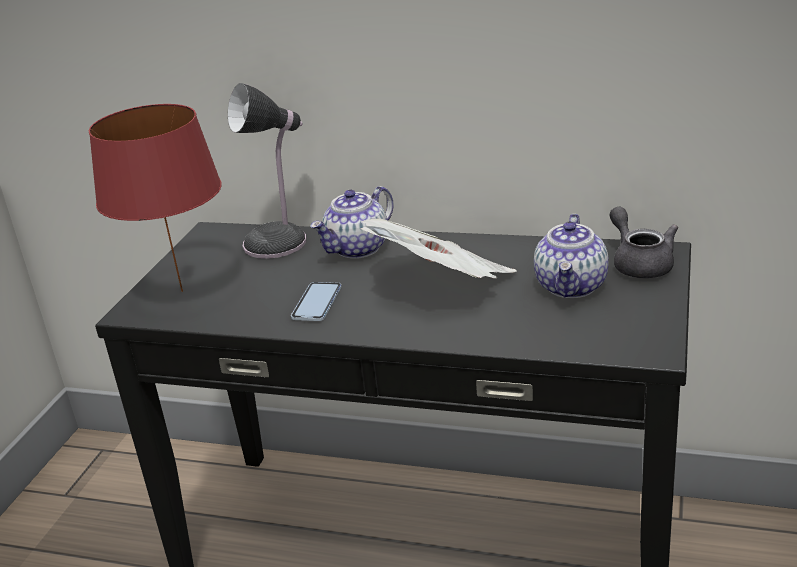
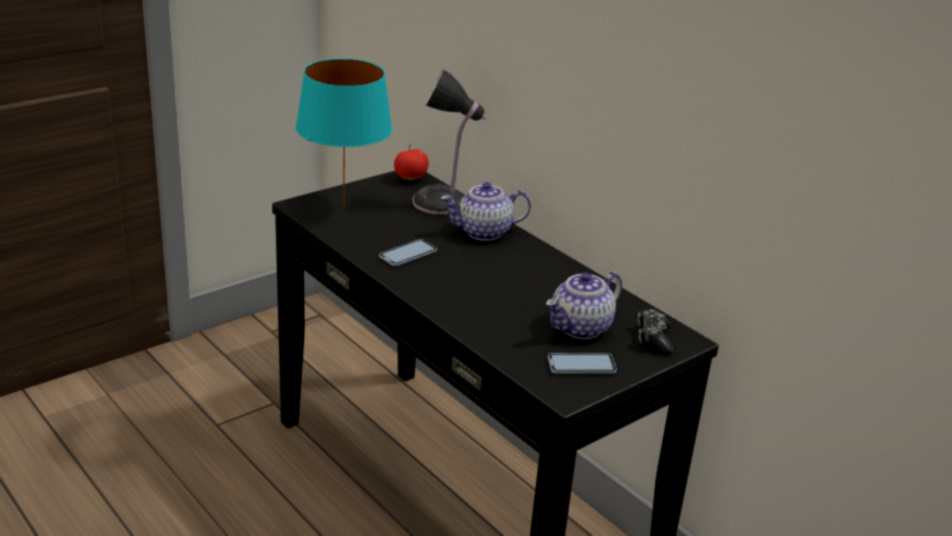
camera: 30 degrees right, 0 degrees up
red table lamp [89,104,222,292] -> turquoise table lamp [295,59,392,207]
newspaper [360,219,517,278] -> none
grey teapot [610,207,678,278] -> game controller [638,309,674,354]
none -> apple [394,144,429,180]
none -> phone [548,353,617,373]

